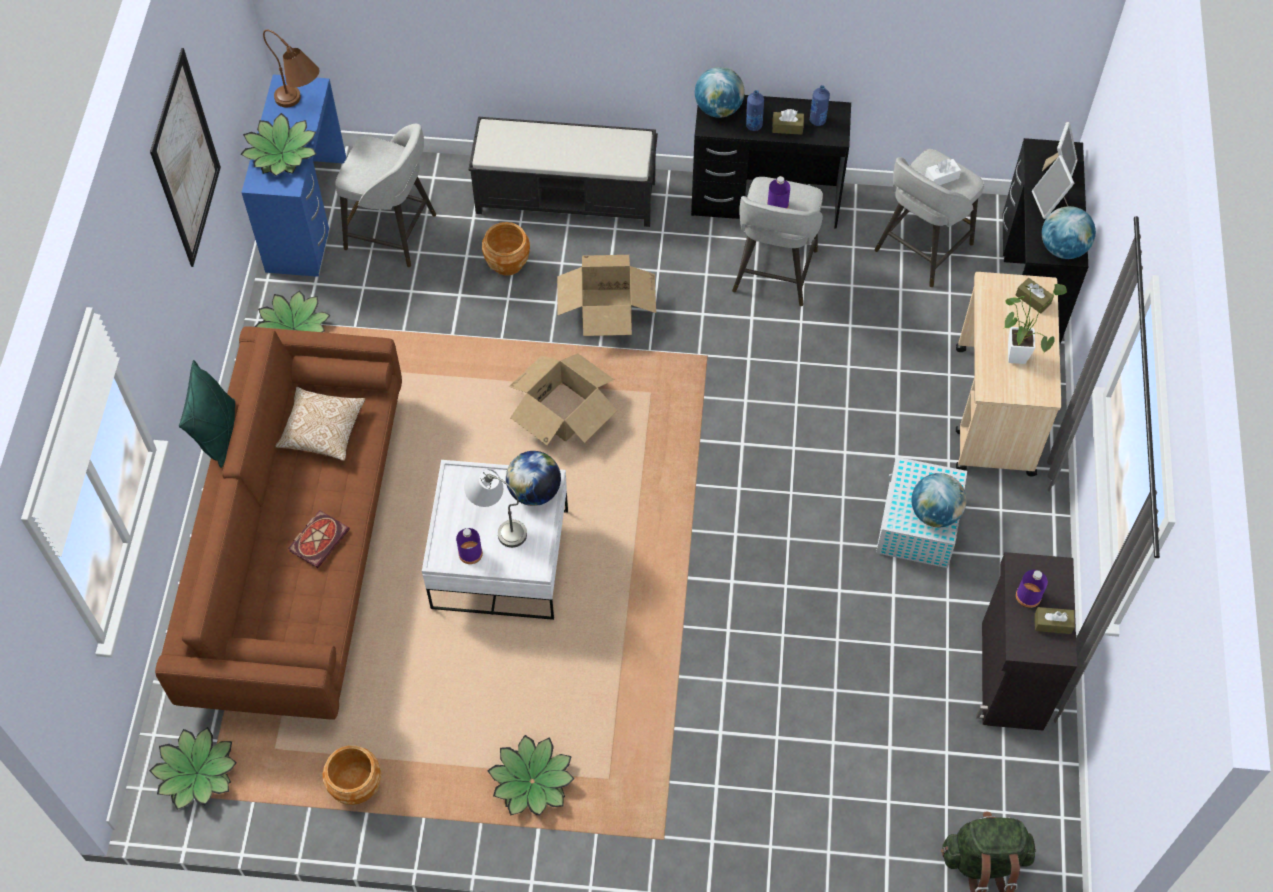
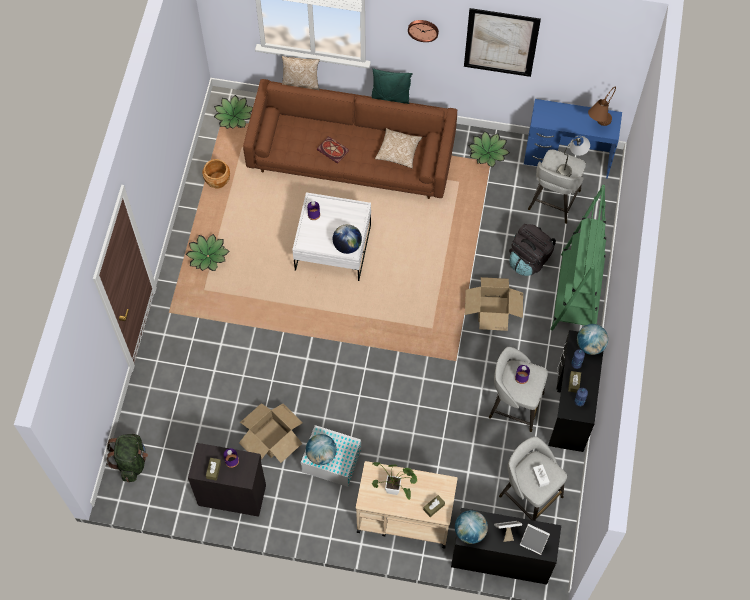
camera: 95 degrees right, 5 degrees up
potted plant [240,113,316,176] -> none
grey table lamp [464,469,527,548] -> grey table lamp moved to [557,136,590,177]
black bench [468,117,658,227] -> green bookcase [550,185,606,330]
brown planter [482,222,530,276] -> black backpack [509,224,556,276]
cardboard box [509,353,617,445] -> cardboard box moved to [239,403,303,463]
none -> pillow [282,56,320,90]
none -> wall clock [408,20,439,42]

